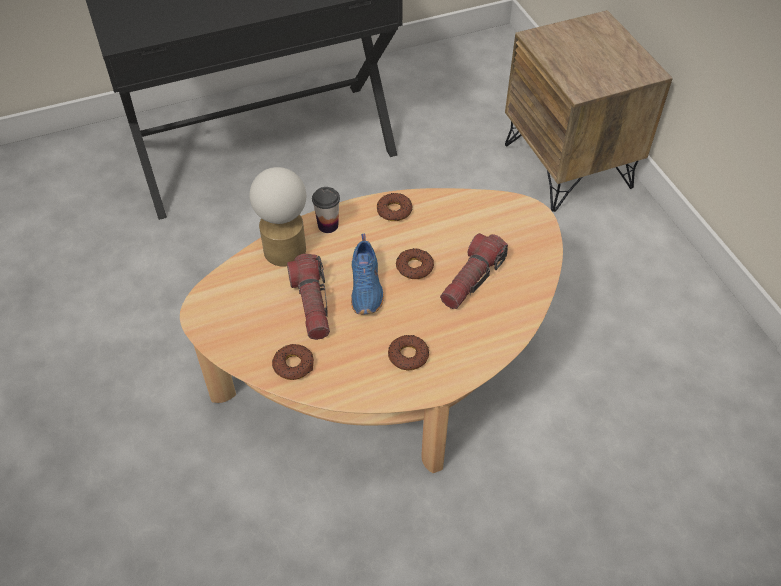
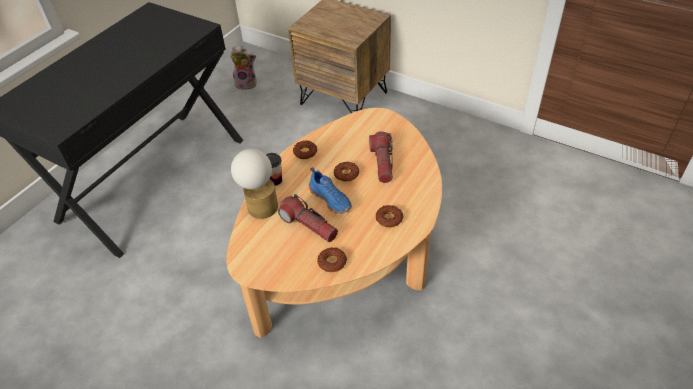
camera: 35 degrees left, 5 degrees down
none -> plush toy [230,46,257,90]

